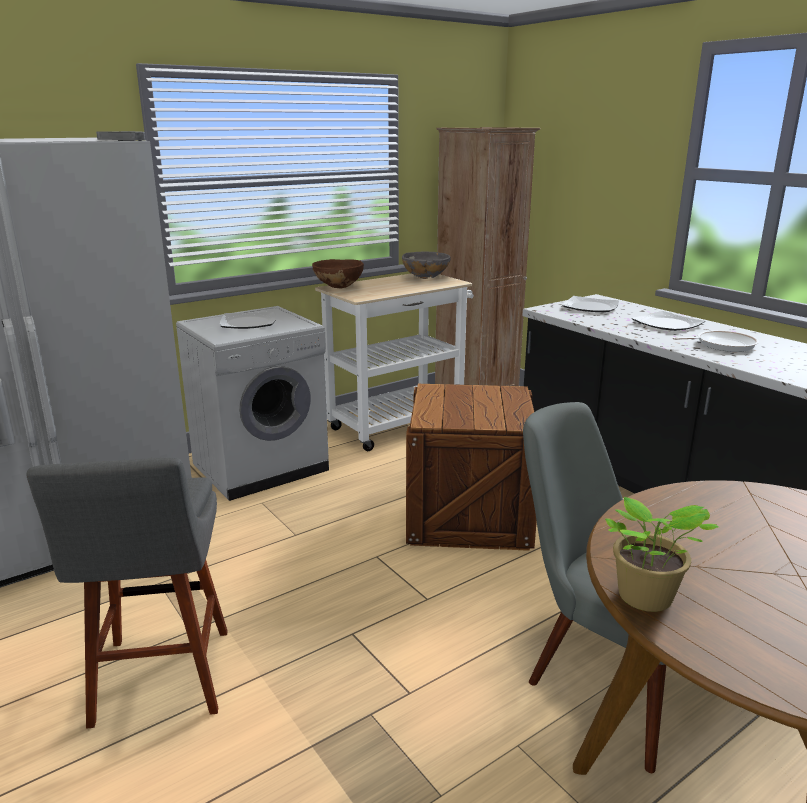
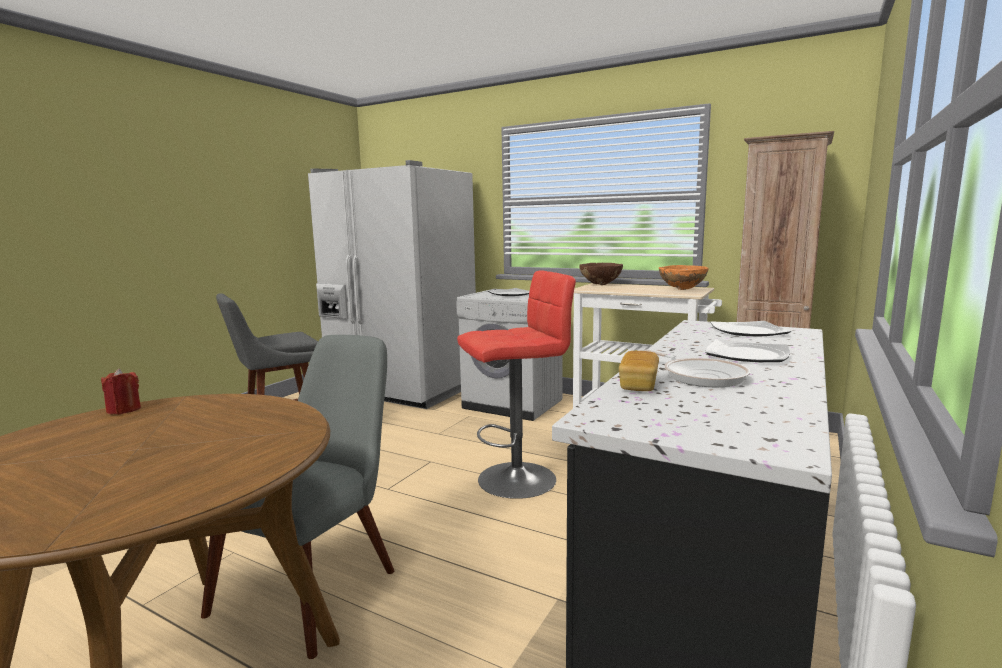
camera: 65 degrees right, 10 degrees down
grey bowl [402,252,450,279] -> orange bowl [659,265,708,290]
crate [406,384,537,551] -> red stool [457,270,576,499]
potted plant [605,497,719,612] -> red candle [101,368,141,415]
none -> bread [619,351,659,391]

